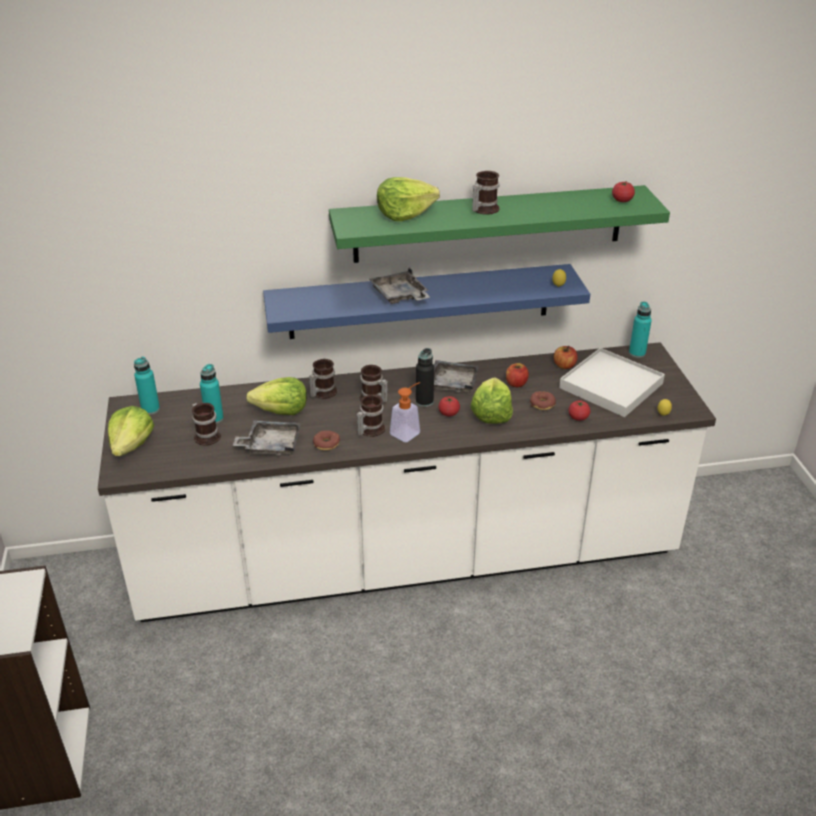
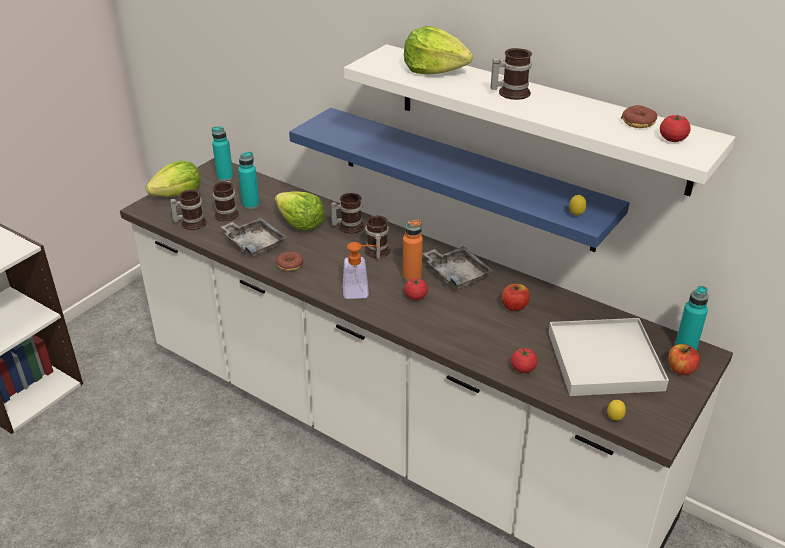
camera: 45 degrees right, 0 degrees up
green shelf [329,185,670,263] -> white shelf [344,44,735,196]
mug [357,395,385,437] -> mug moved to [170,190,207,230]
grey tray [369,268,430,304] -> none
black bottle [416,348,434,407] -> orange bottle [402,220,423,281]
lettuce [471,377,513,424] -> none
donut [530,391,556,410] -> donut moved to [621,105,657,128]
apple [554,346,578,369] -> apple moved to [668,344,700,375]

